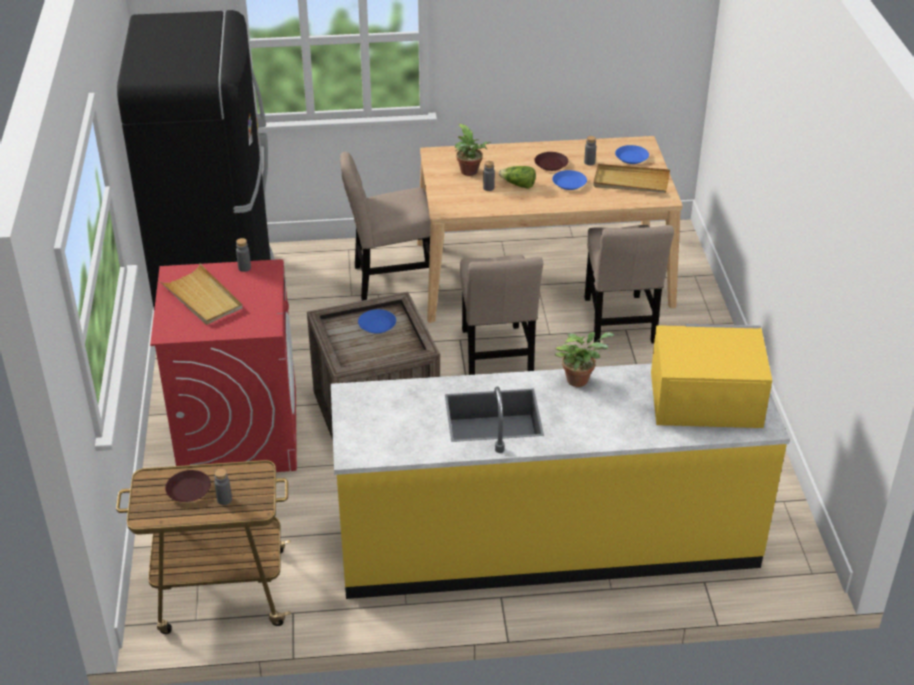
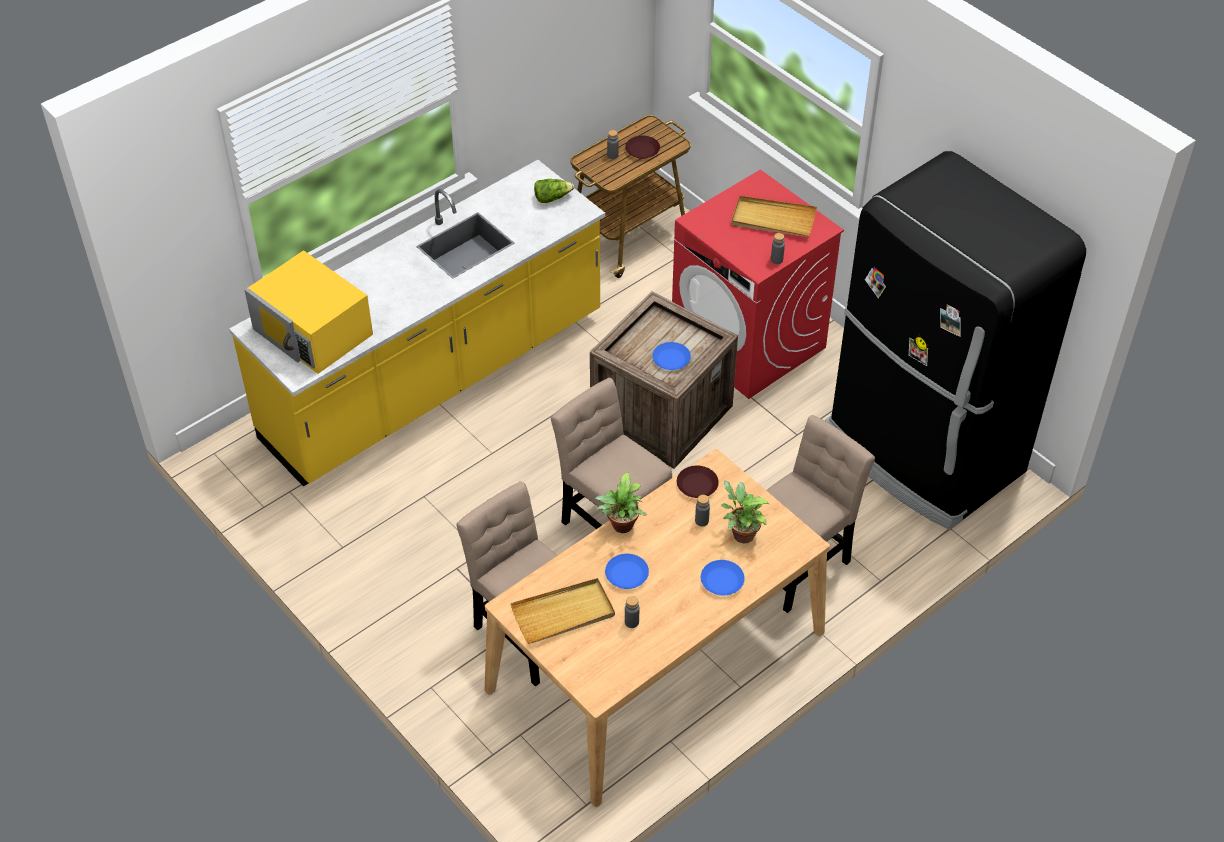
camera: 145 degrees right, 10 degrees up
lettuce [499,166,536,189] -> lettuce moved to [534,179,574,203]
brown plate [534,152,568,171] -> brown plate moved to [677,465,719,498]
potted plant [555,332,615,387] -> potted plant moved to [595,472,647,533]
blue plate [615,145,649,164] -> blue plate moved to [701,560,745,595]
yellow microwave [651,324,772,428] -> yellow microwave turned 75 degrees clockwise [244,250,373,374]

